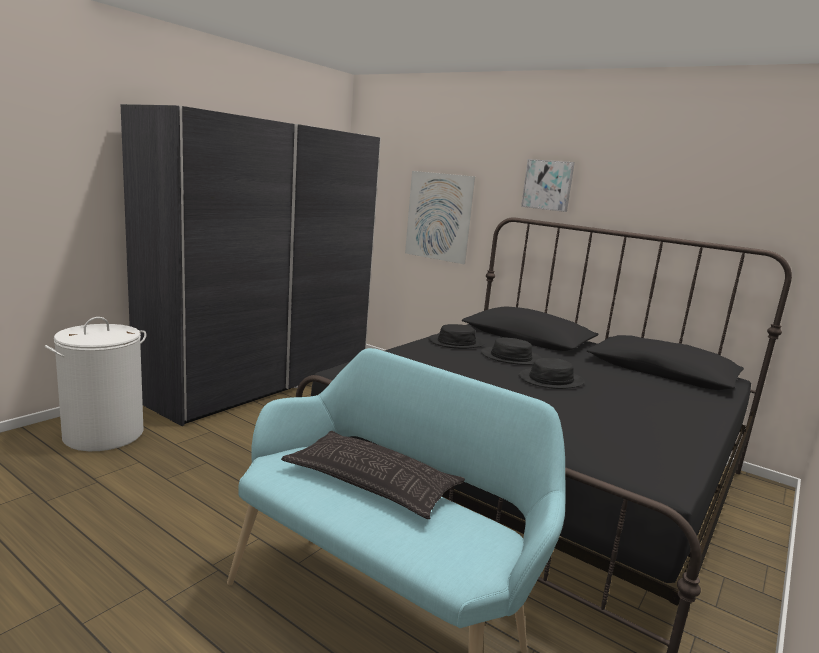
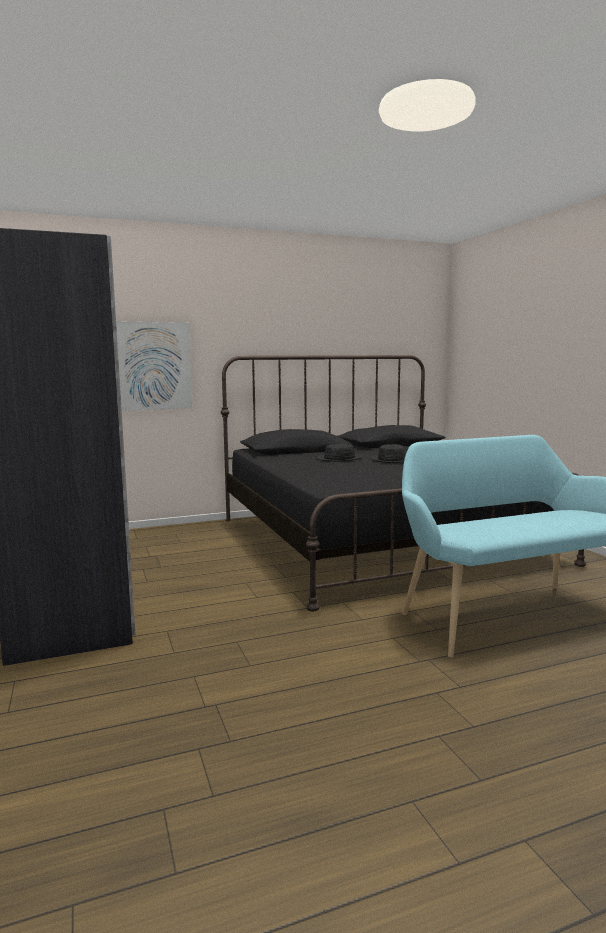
camera: 55 degrees left, 5 degrees down
white laundry basket [45,317,147,451] -> none
pillow [281,431,465,519] -> none
black hat [429,324,485,349] -> none
picture [521,159,575,212] -> none

